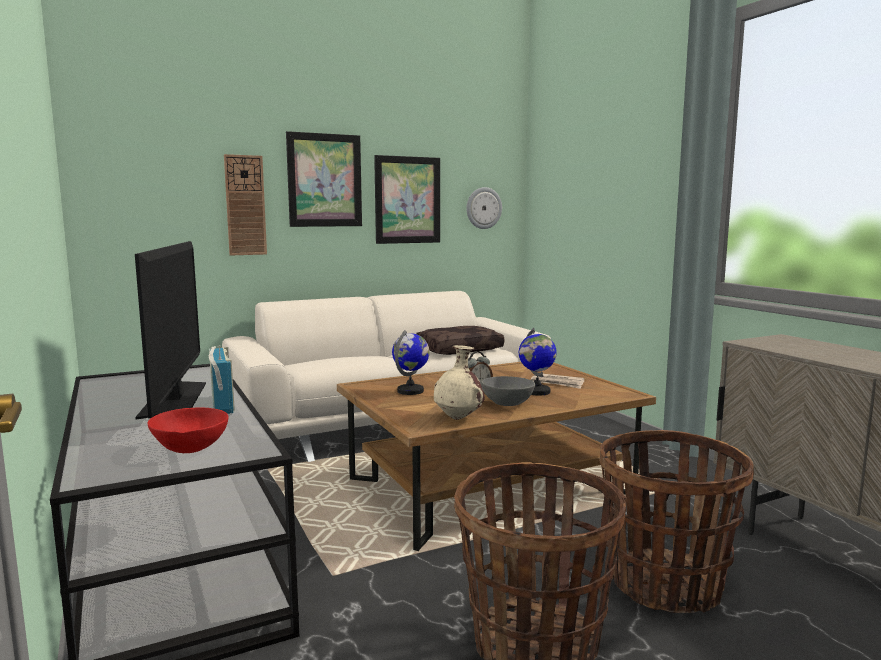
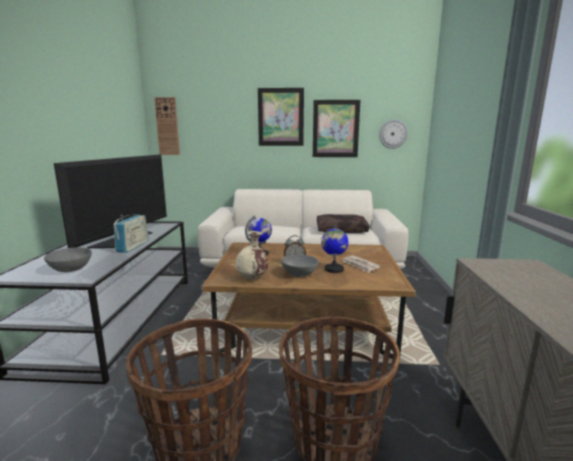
camera: 30 degrees right, 5 degrees up
red bowl [147,407,228,453] -> grey bowl [44,247,92,272]
wall clock [224,154,267,255] -> wall clock moved to [154,97,180,155]

